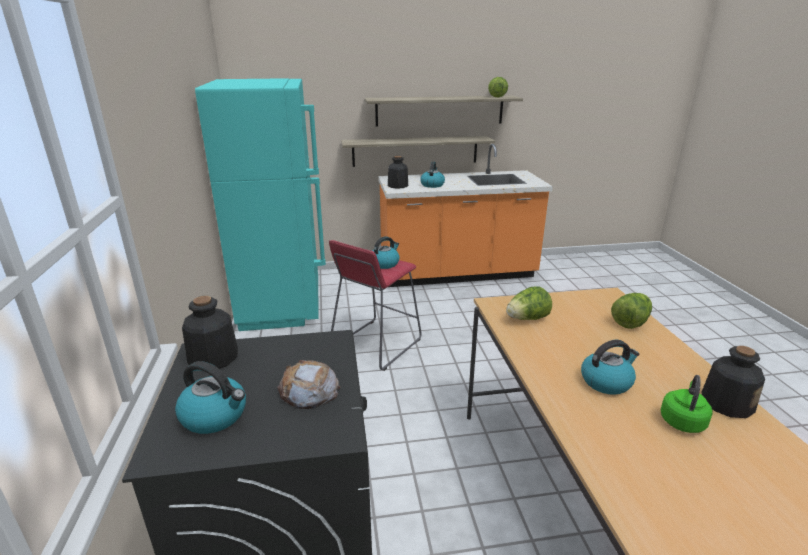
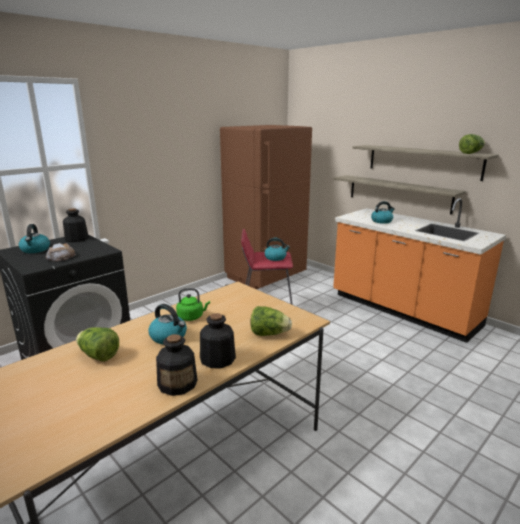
camera: 55 degrees right, 5 degrees down
turquoise fridge [195,78,326,331] -> brown fridge [220,125,312,289]
bottle [388,156,408,189] -> bottle moved to [200,313,236,368]
lettuce [506,286,552,320] -> lettuce moved to [76,327,119,362]
green kettle [660,375,713,433] -> green kettle moved to [176,288,210,321]

